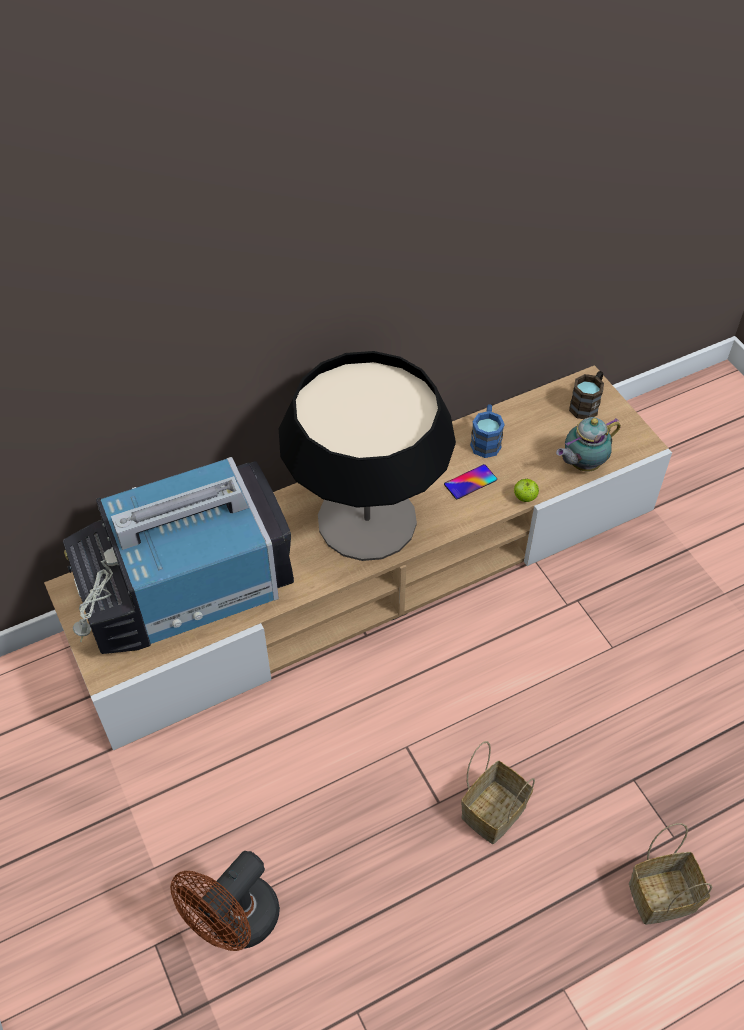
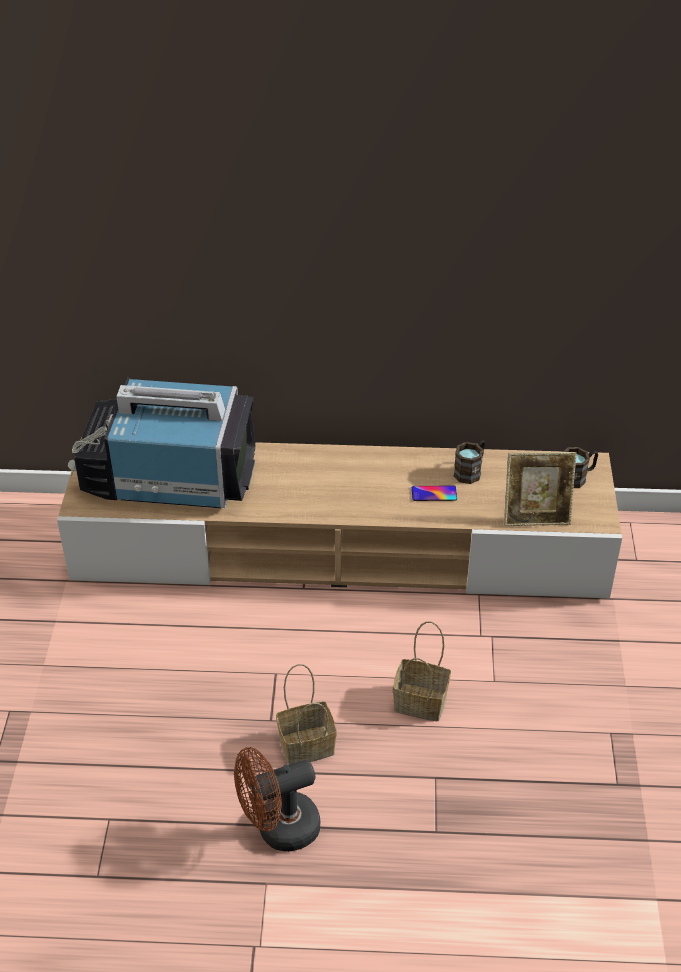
camera: 30 degrees right, 10 degrees down
brown fan [170,851,280,951] -> brown fan moved to [234,747,320,852]
table lamp [279,351,456,561] -> none
blue mug [470,404,505,458] -> brown mug [454,440,485,484]
apple [514,479,539,502] -> none
teapot [556,417,621,472] -> picture frame [504,452,577,526]
basket [629,823,712,925] -> basket moved to [393,621,451,721]

